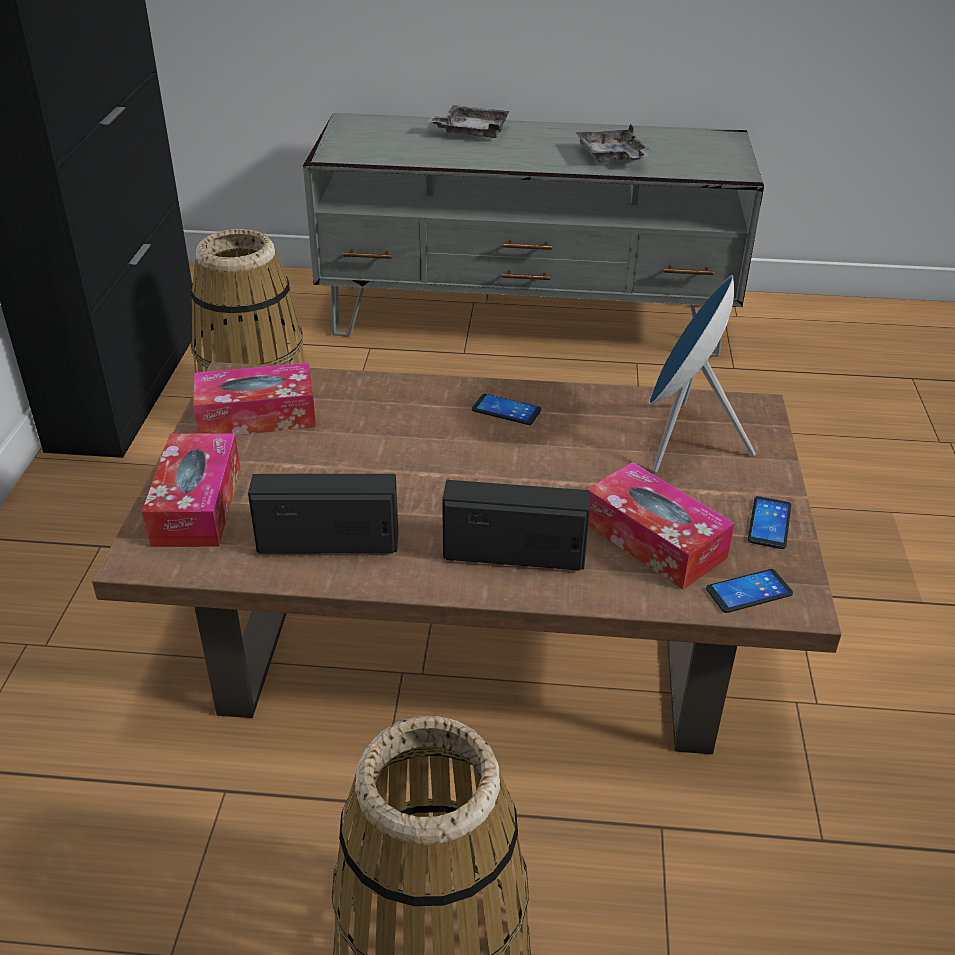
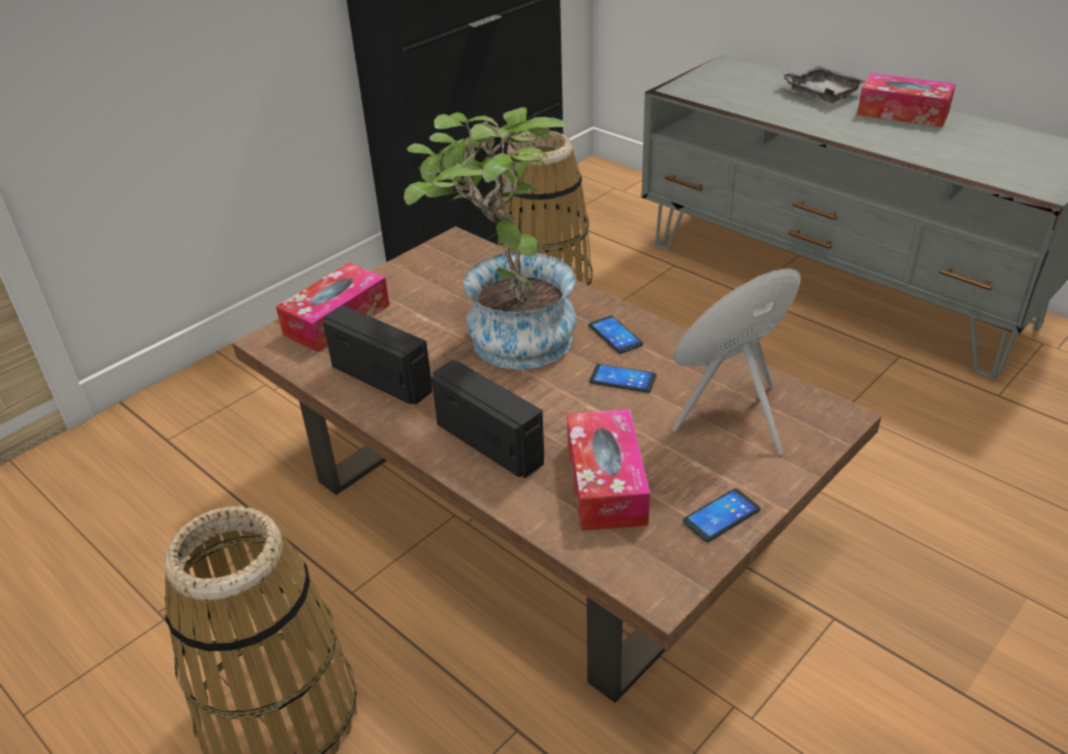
camera: 40 degrees right, 0 degrees up
tissue box [193,363,316,435] -> tissue box moved to [857,73,956,127]
grey tray [575,124,650,162] -> none
phone [706,569,793,613] -> phone moved to [589,364,656,393]
none -> potted plant [404,107,577,370]

